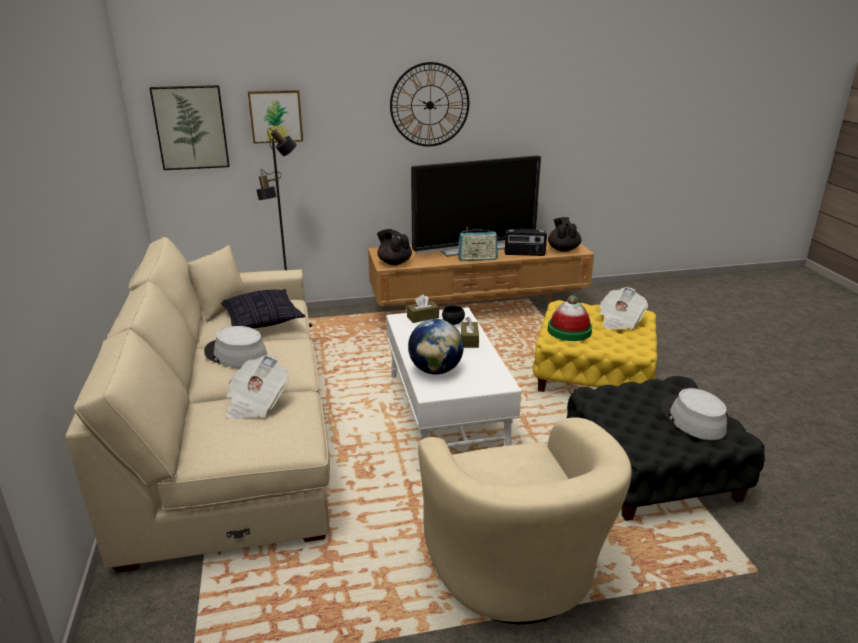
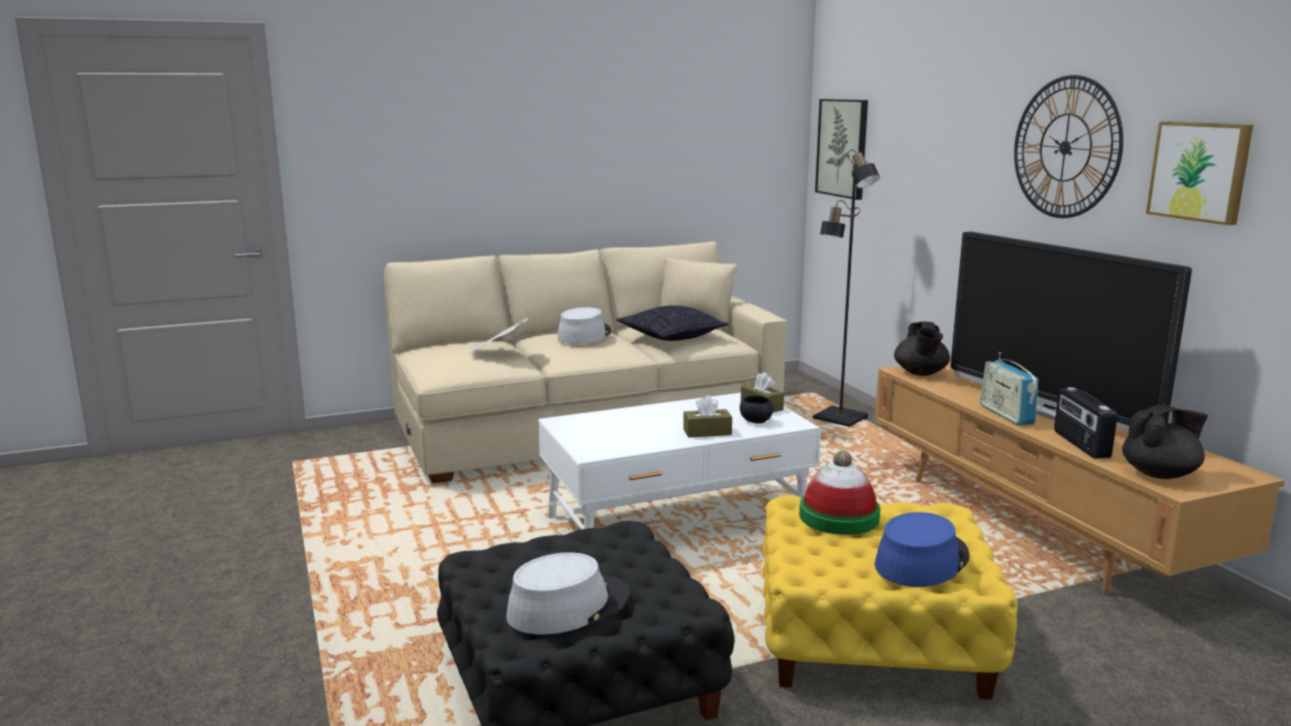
camera: 80 degrees right, 10 degrees down
picture [248,90,303,144] -> picture moved to [1146,121,1253,225]
black teapot [377,229,412,265] -> black teapot turned 150 degrees clockwise [894,322,950,376]
globe [408,319,464,374] -> none
beige armchair [418,417,632,624] -> none
newspaper [599,287,648,330] -> blue hat [875,512,970,587]

